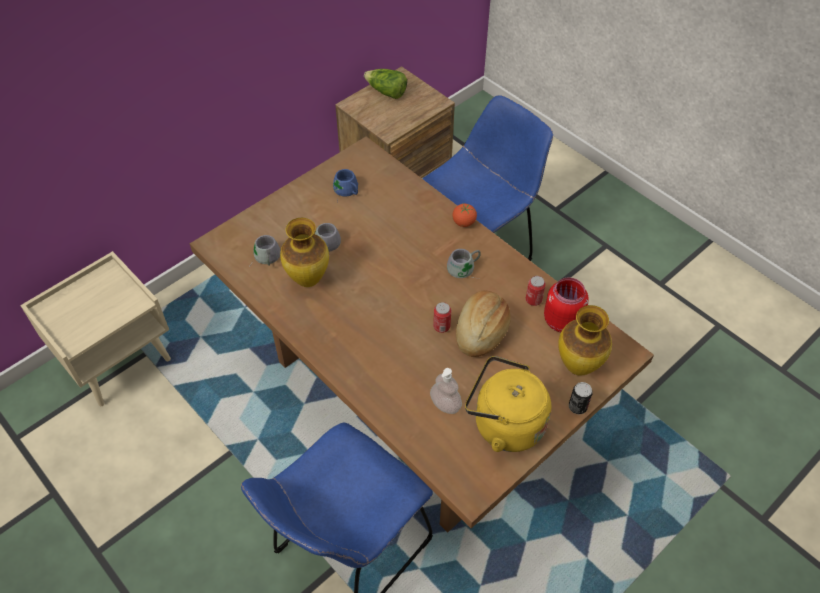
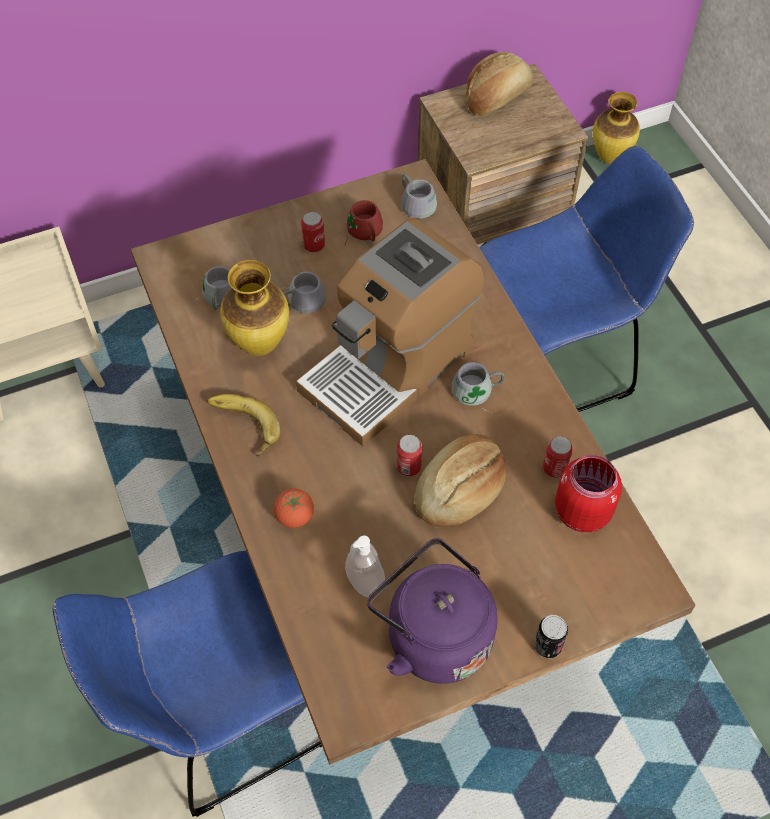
camera: 20 degrees right, 5 degrees up
blue mug [333,169,358,203] -> red mug [345,200,383,245]
lettuce [364,69,407,99] -> bread [466,52,534,116]
tomato [452,204,477,227] -> tomato moved to [274,489,314,528]
yellow kettle [465,356,551,452] -> purple kettle [367,538,498,684]
vase [558,305,612,376] -> vase moved to [593,92,640,164]
none -> banana [207,394,281,457]
none -> coffee machine [296,218,484,446]
none -> can [301,211,325,252]
none -> grey mug [401,174,437,219]

